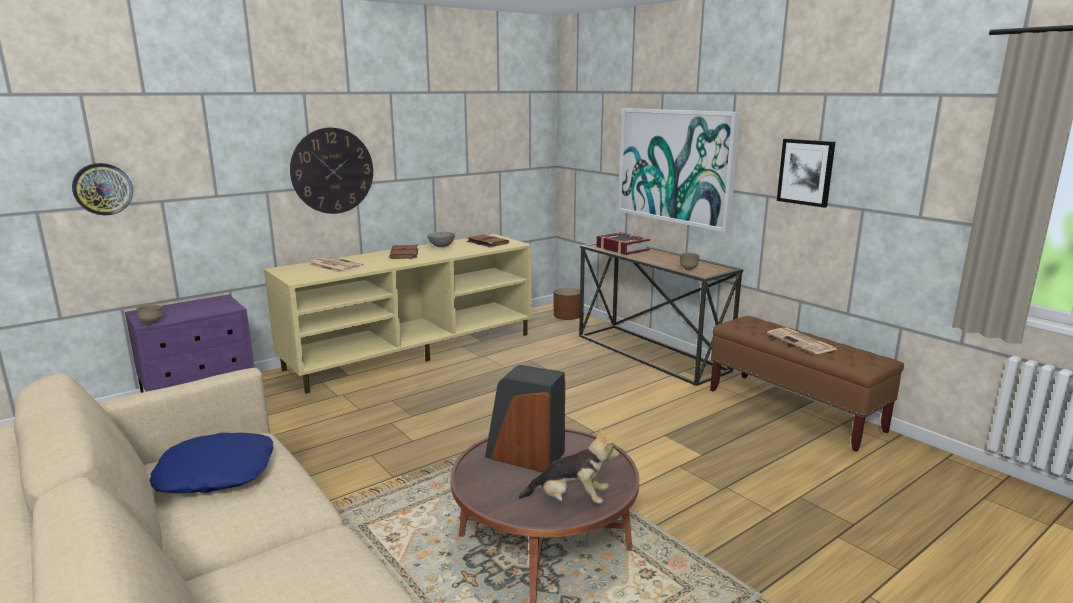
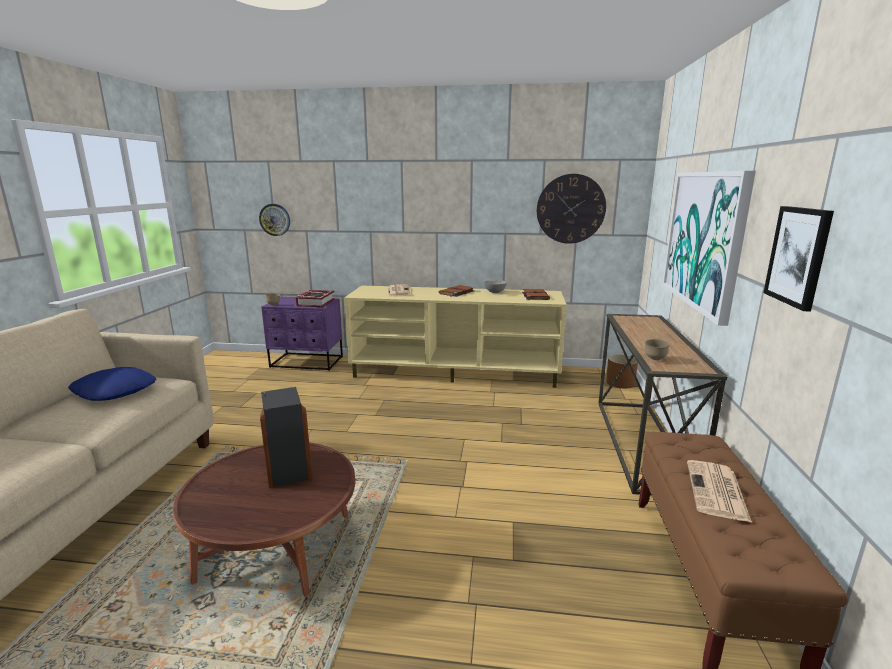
camera: 45 degrees right, 0 degrees up
wall clock [290,128,373,214] -> wall clock moved to [537,174,606,244]
plush toy [519,429,619,504] -> none
book [597,232,650,255] -> book moved to [296,290,335,307]

